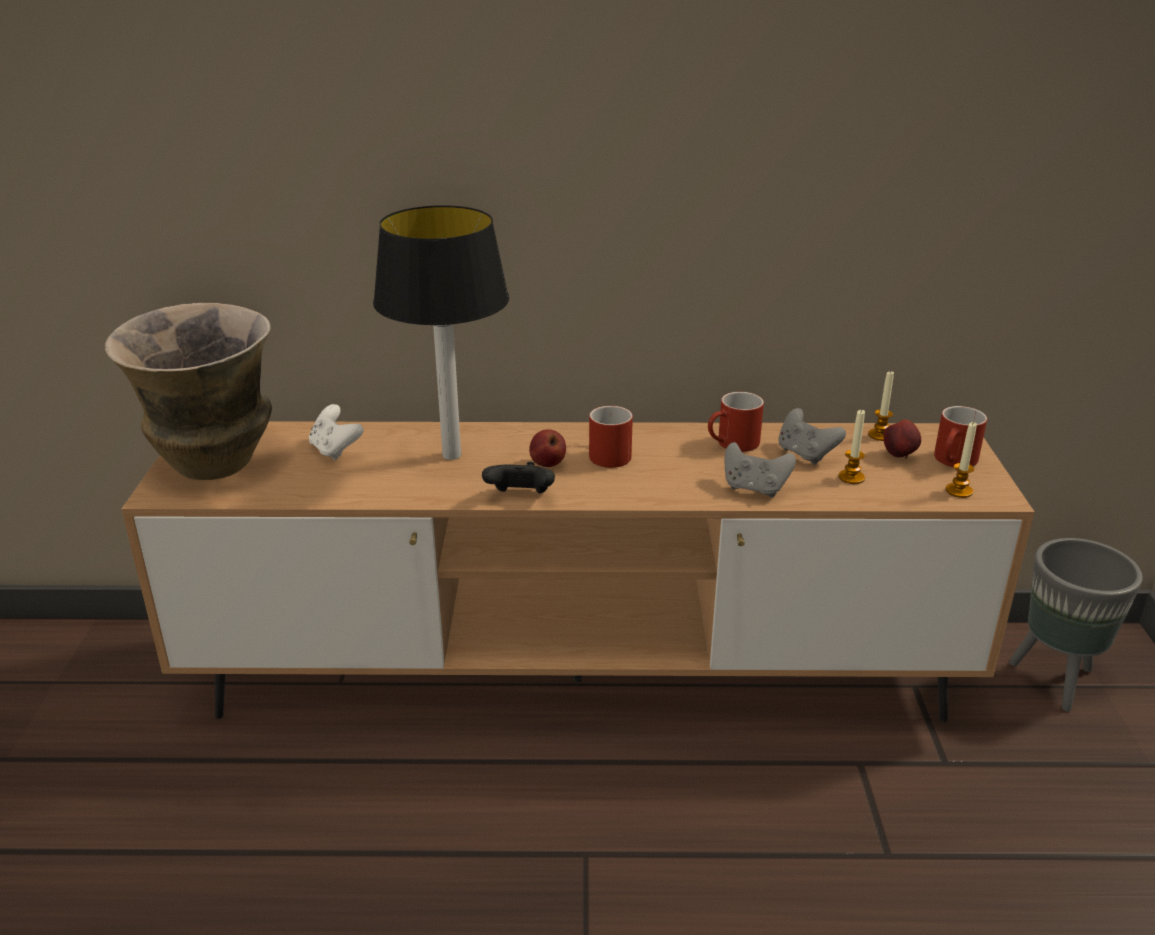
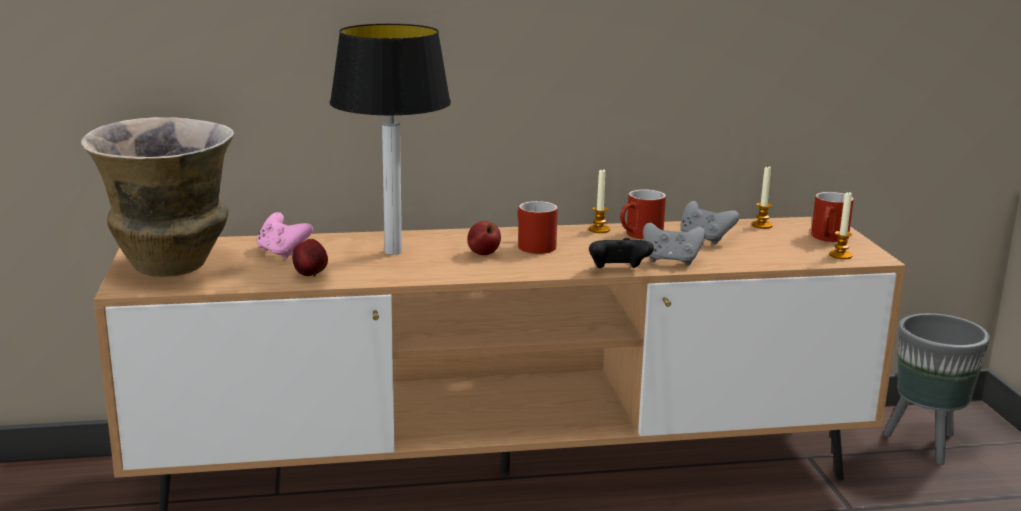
camera: 10 degrees left, 10 degrees down
white game controller [309,404,364,460] -> pink game controller [257,212,313,259]
black game controller [482,462,555,493] -> black game controller moved to [589,238,654,268]
candle [838,409,865,484] -> candle moved to [589,170,610,233]
apple [884,419,921,459] -> apple moved to [292,239,328,277]

